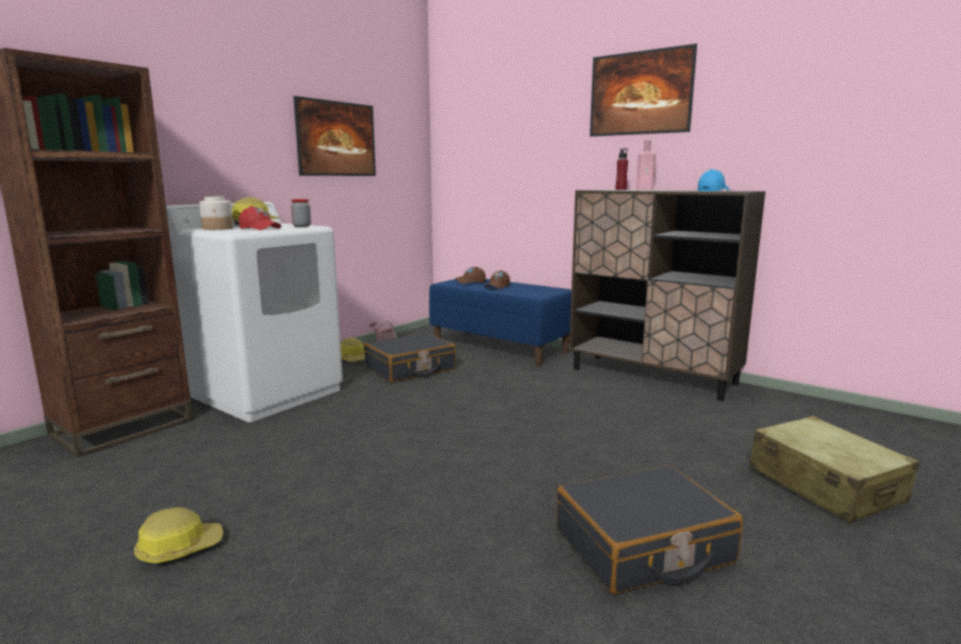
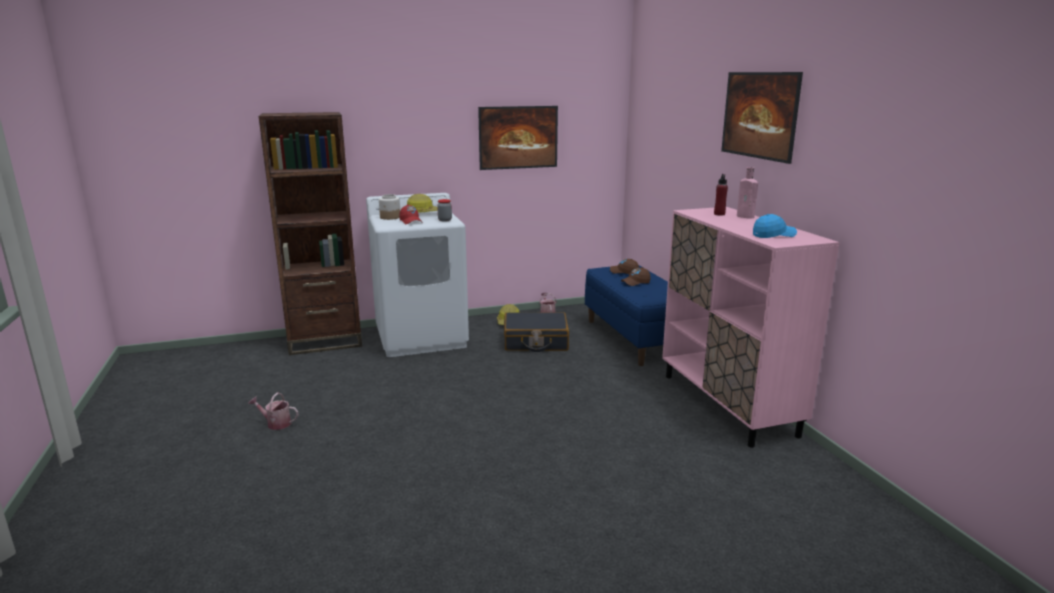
camera: 35 degrees right, 5 degrees up
hard hat [134,507,223,563] -> watering can [248,393,298,430]
black suitcase [556,465,743,594] -> none
brown cabinet [569,189,766,401] -> pink cabinet [662,207,840,448]
beige suitcase [749,416,919,523] -> none

